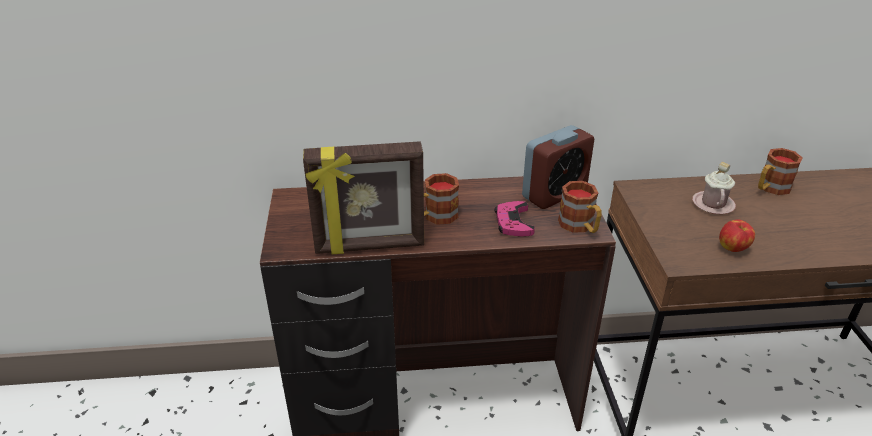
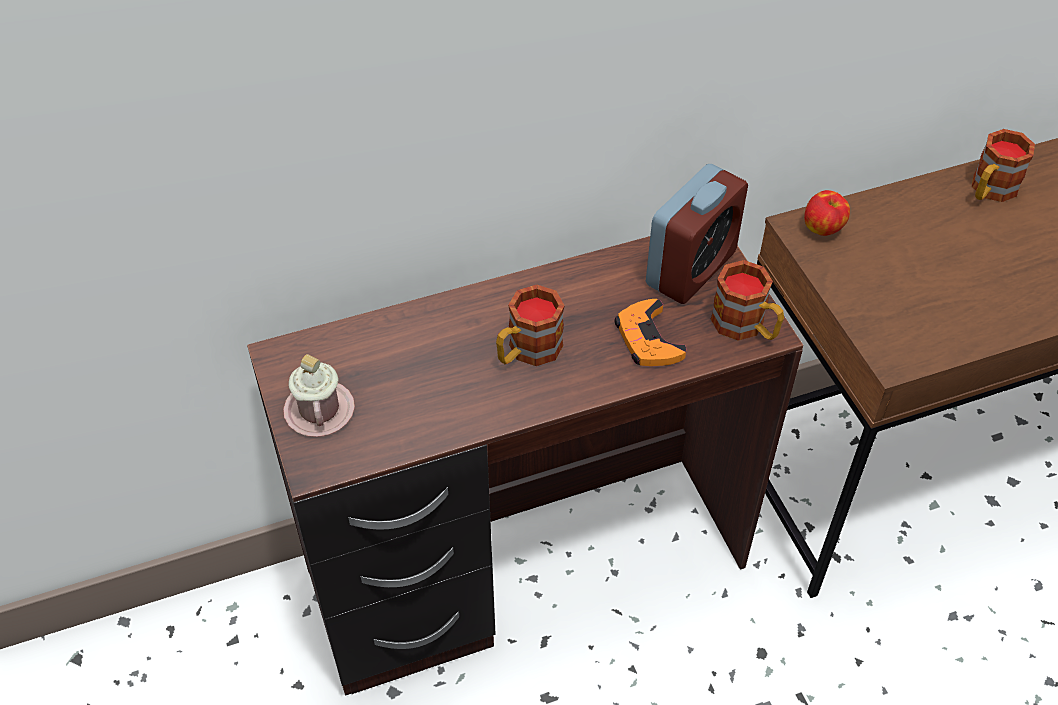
camera: 15 degrees left, 15 degrees up
picture frame [303,141,424,255] -> none
pink game controller [494,201,535,237] -> orange game controller [615,299,686,366]
pink mug [692,162,736,214] -> pink mug moved to [283,354,355,437]
apple [719,219,755,252] -> apple moved to [804,190,850,236]

